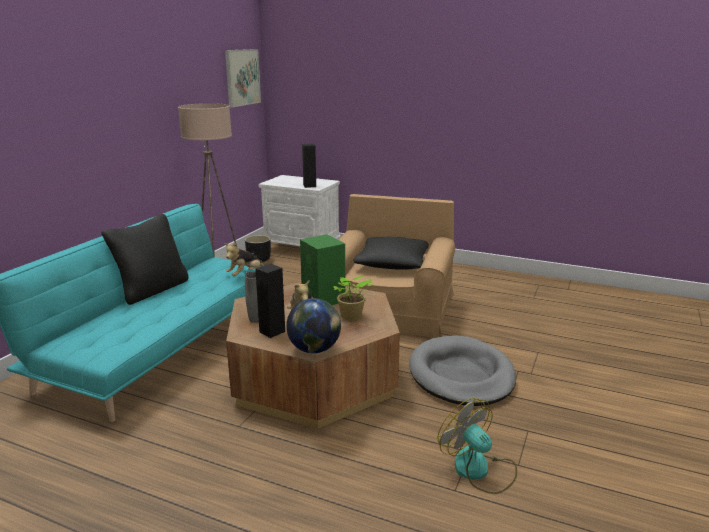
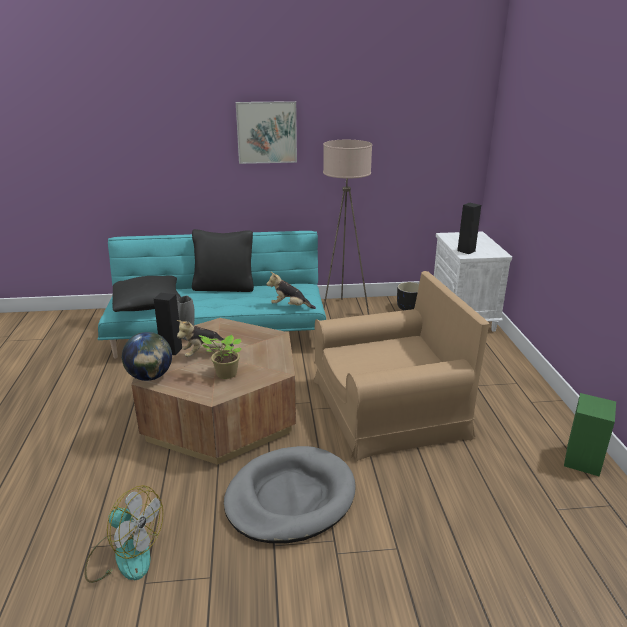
camera: 60 degrees right, 5 degrees up
picture [225,49,261,108] -> picture moved to [236,101,297,164]
green speaker [300,234,345,305] -> green speaker moved to [564,393,616,477]
black pillow [353,237,429,270] -> black pillow moved to [112,275,181,312]
fan [438,398,517,494] -> fan turned 90 degrees clockwise [84,485,163,583]

